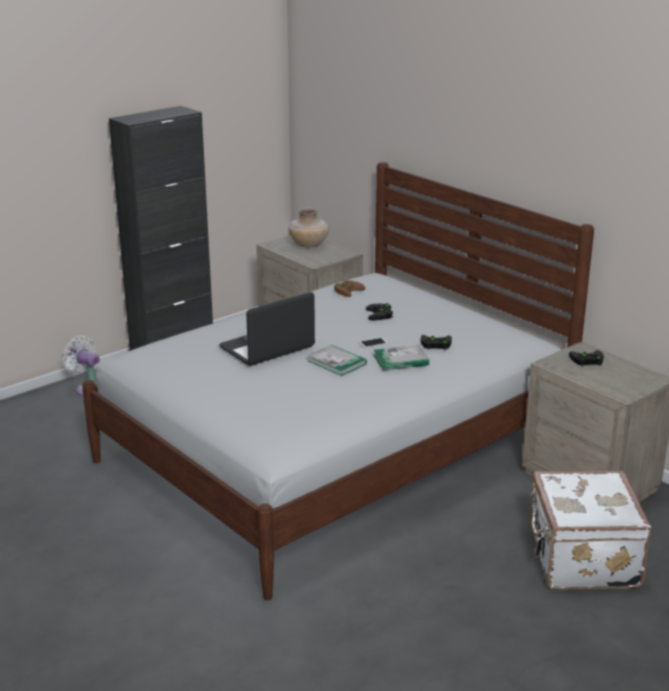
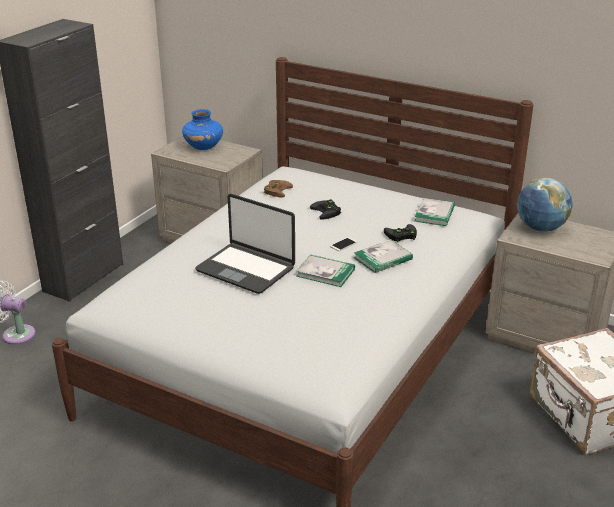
camera: 20 degrees left, 5 degrees up
laptop [219,292,315,366] -> laptop turned 90 degrees counterclockwise [195,194,295,294]
beige vase [288,207,329,248] -> blue vase [182,109,223,150]
black game controller [569,350,604,366] -> globe [517,178,573,231]
none -> book [414,198,455,226]

